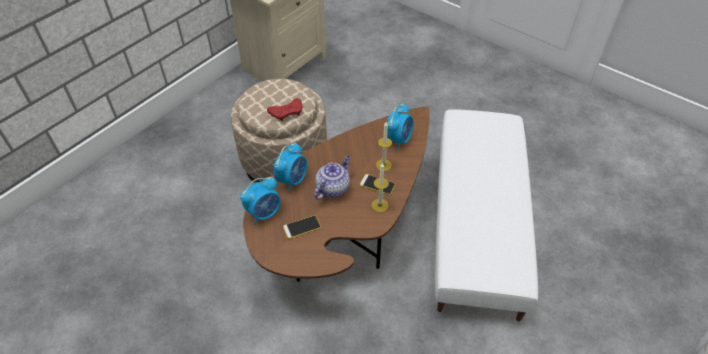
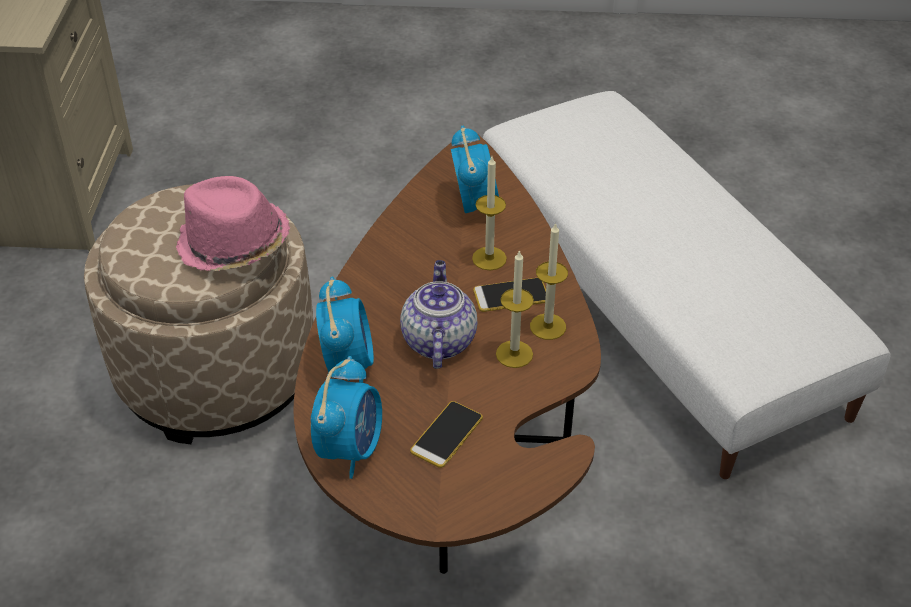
camera: 35 degrees left, 5 degrees down
red game controller [267,98,302,121] -> pink hat [176,176,290,271]
none -> candle [496,250,534,368]

